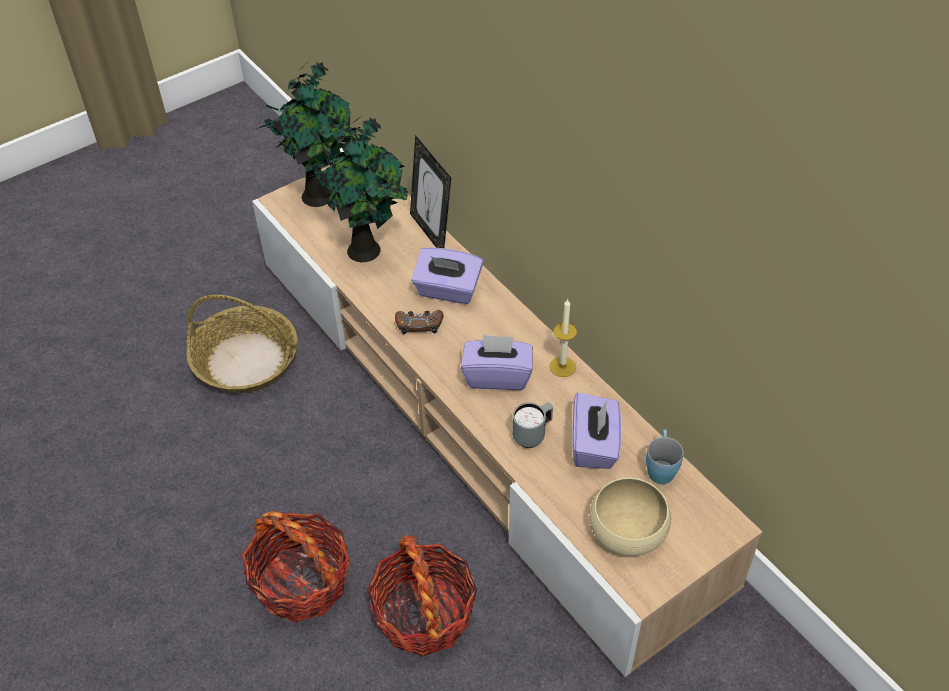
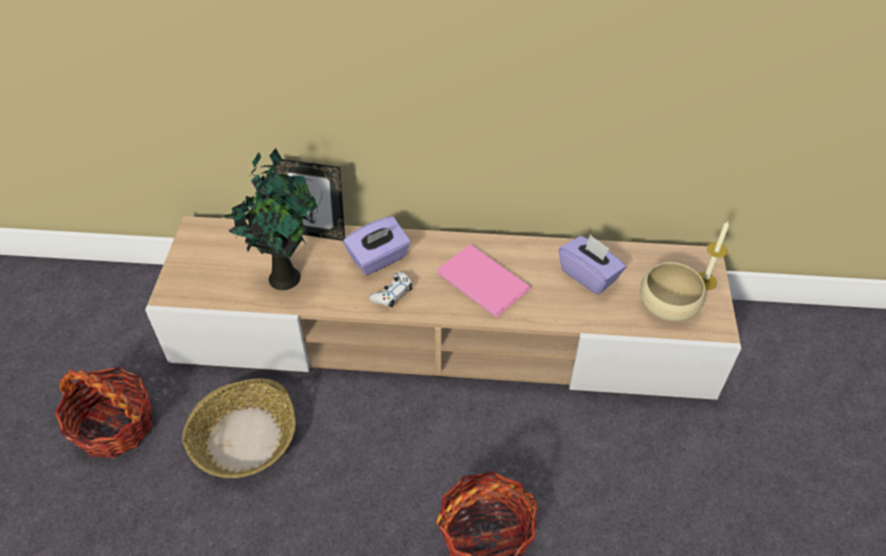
camera: 50 degrees left, 0 degrees up
potted plant [256,62,357,207] -> none
basket [367,535,478,656] -> basket moved to [55,367,153,458]
brown game controller [395,310,443,334] -> white game controller [369,272,412,307]
purple tissue box [461,334,533,390] -> pink book [438,244,531,317]
grey mug [512,402,553,448] -> none
candle [550,299,577,377] -> candle moved to [698,221,729,290]
blue mug [646,429,684,484] -> none

